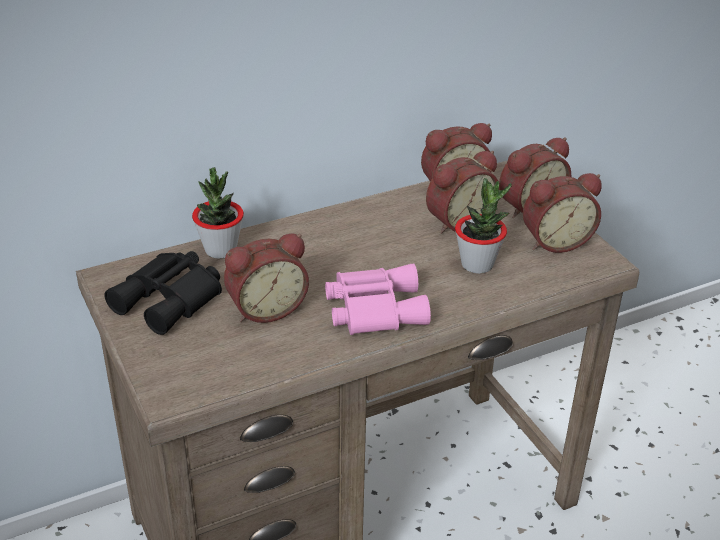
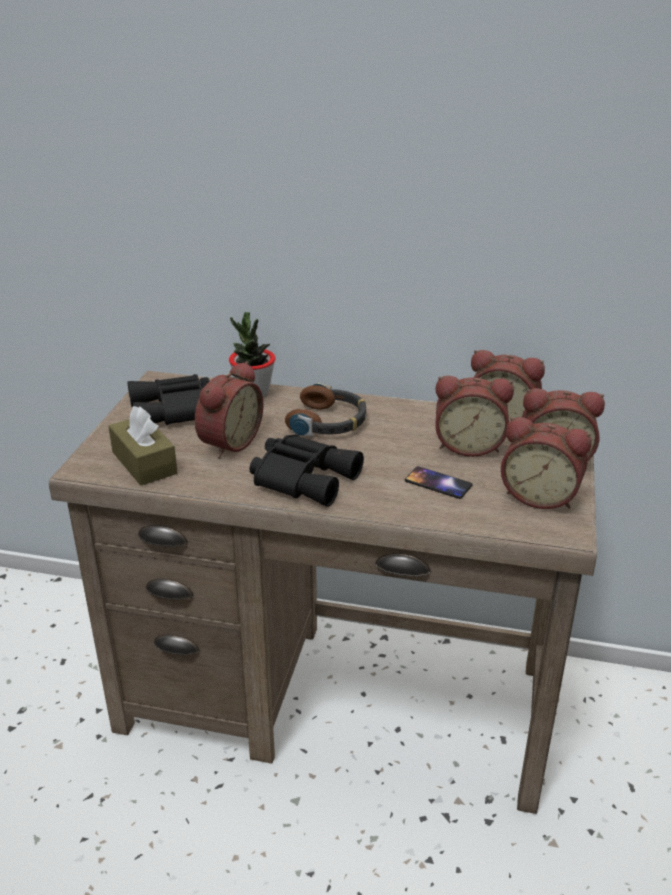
camera: 40 degrees right, 5 degrees down
alarm clock [224,234,309,323] -> alarm clock turned 75 degrees counterclockwise [195,361,264,458]
pink binoculars [325,264,431,335] -> black binoculars [250,435,364,507]
potted plant [455,178,512,274] -> phone [405,466,472,499]
none -> brown tissue box [108,406,178,485]
none -> headphones [285,383,366,437]

